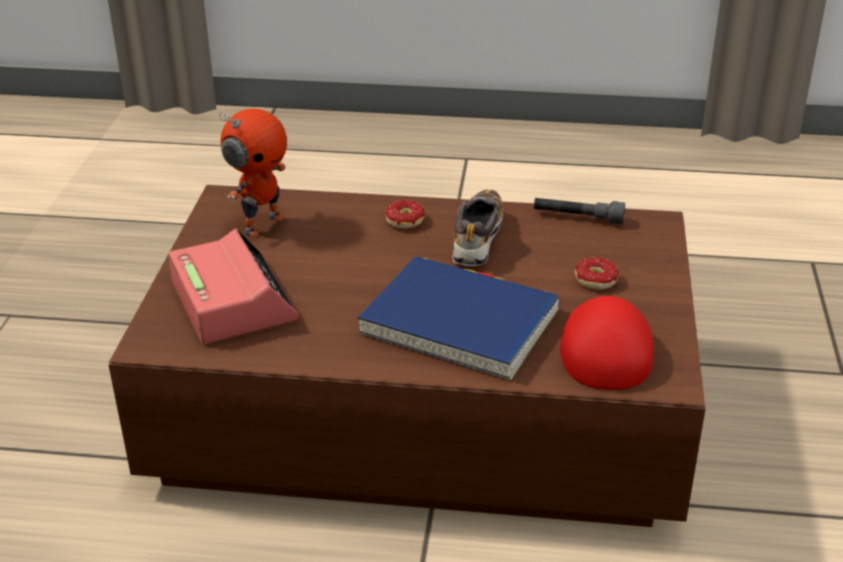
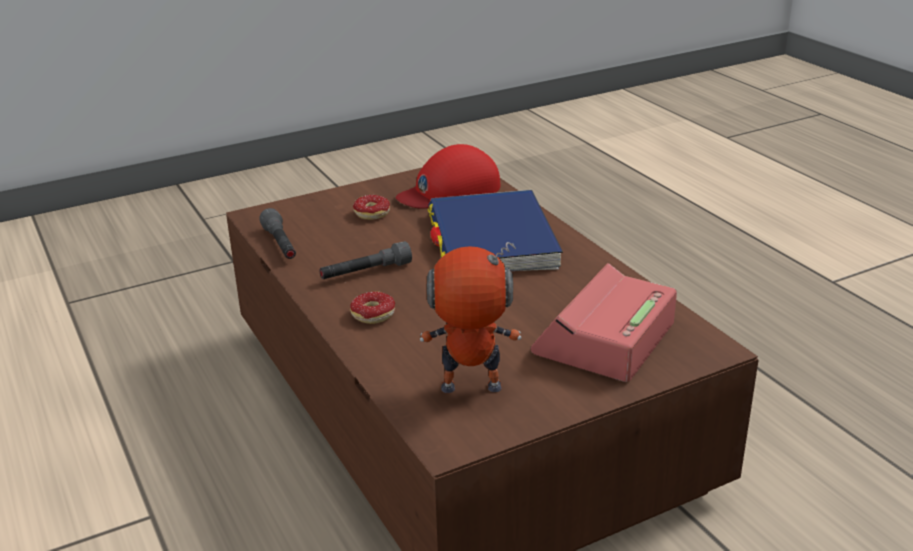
camera: 125 degrees left, 5 degrees down
shoe [452,189,503,266] -> grey flashlight [319,241,412,279]

